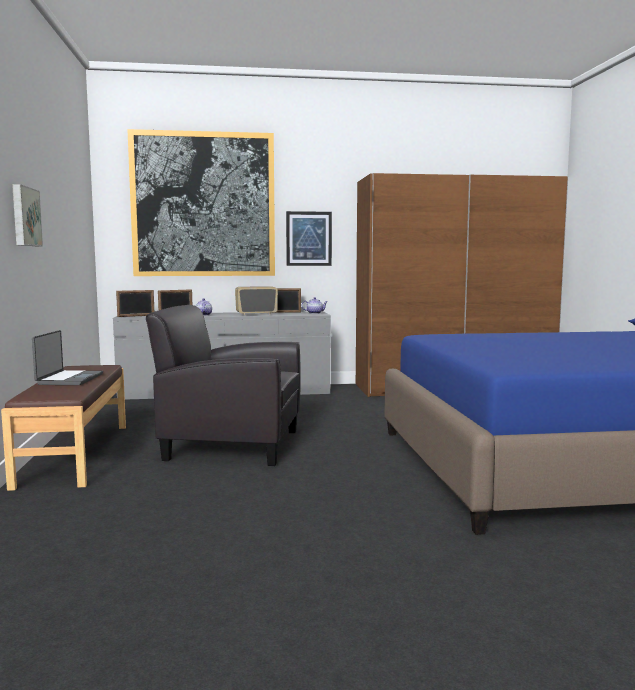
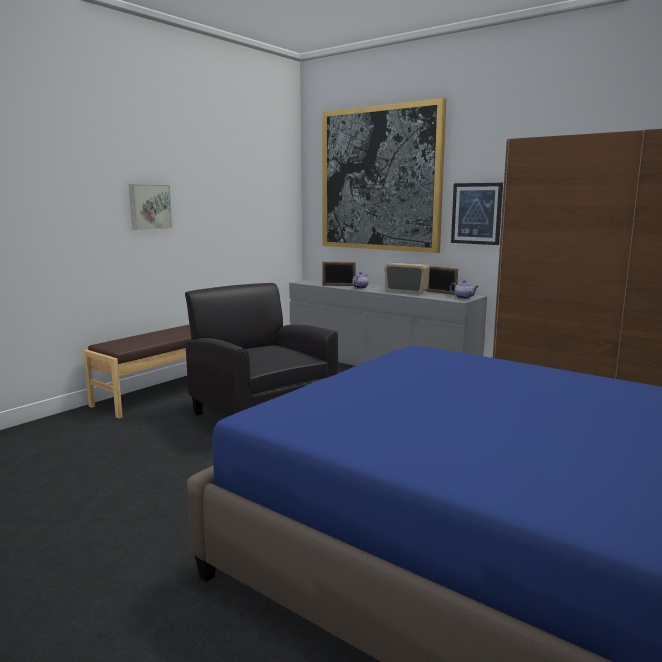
camera: 45 degrees right, 5 degrees up
laptop [32,330,103,385] -> none
picture frame [116,290,154,317] -> none

